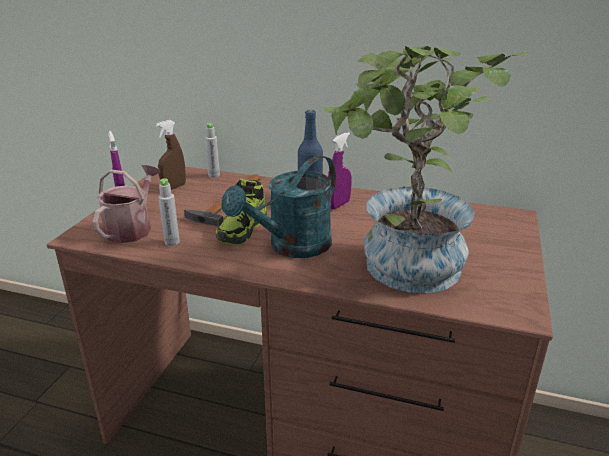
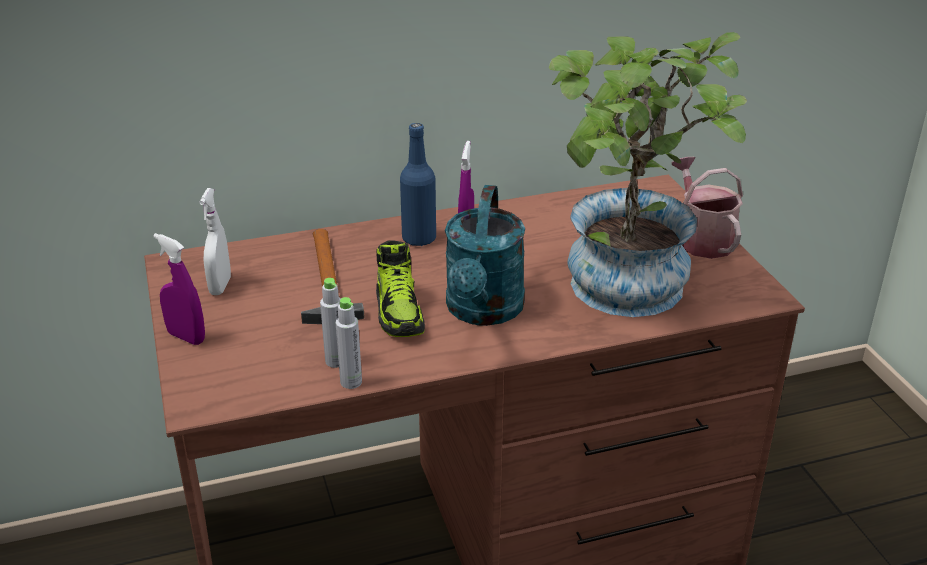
camera: 35 degrees left, 5 degrees up
watering can [93,165,160,243] -> watering can moved to [672,157,743,259]
brown spray bottle [155,120,186,190] -> white spray bottle [199,188,231,295]
grey bottle [205,123,220,178] -> grey bottle moved to [336,297,362,389]

